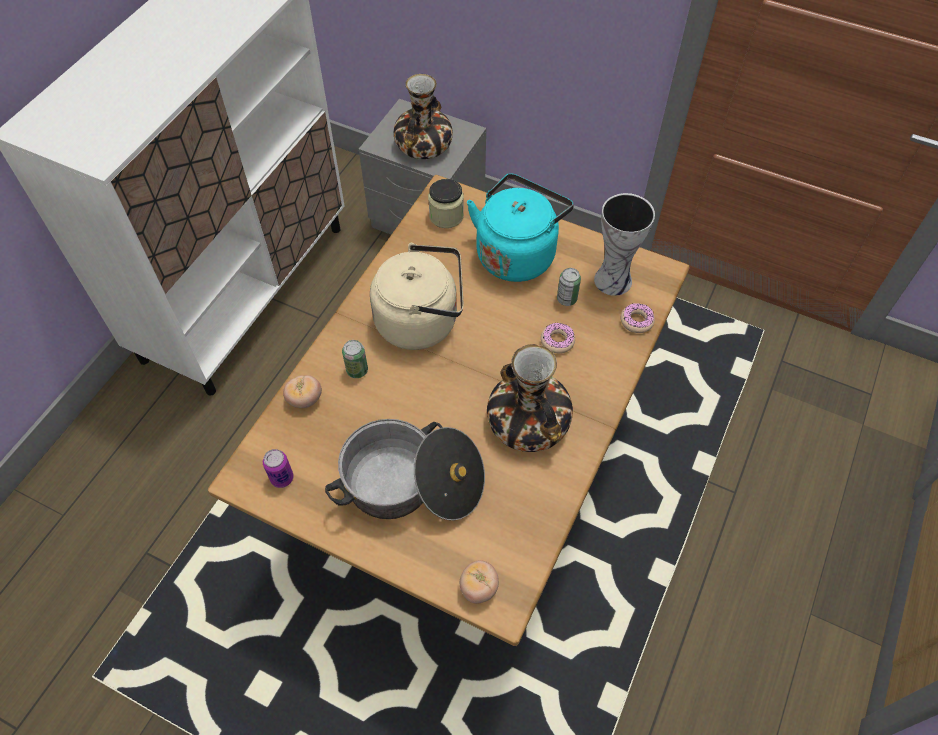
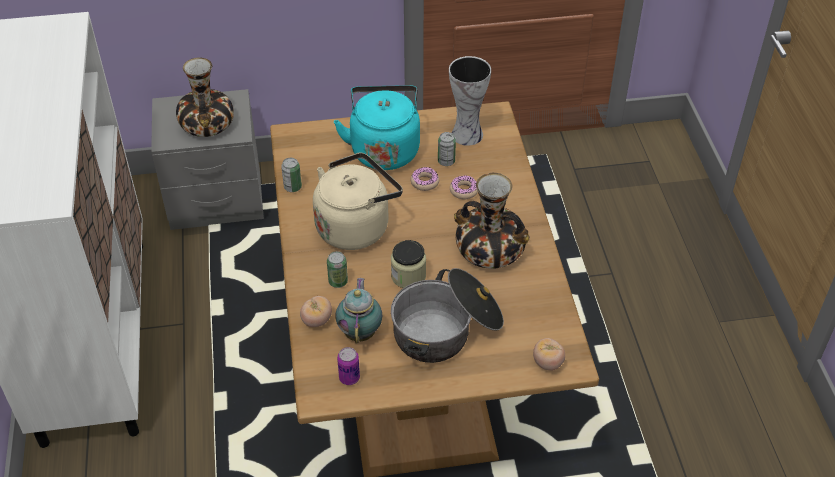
camera: 35 degrees left, 10 degrees down
jar [428,179,464,228] -> jar moved to [391,240,426,288]
donut [621,303,655,333] -> donut moved to [411,167,439,191]
none -> can [281,158,302,192]
none -> teapot [335,278,382,344]

